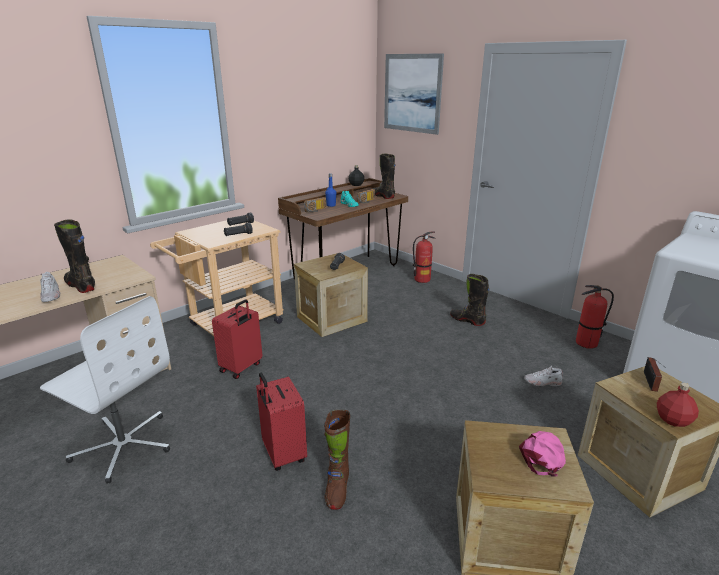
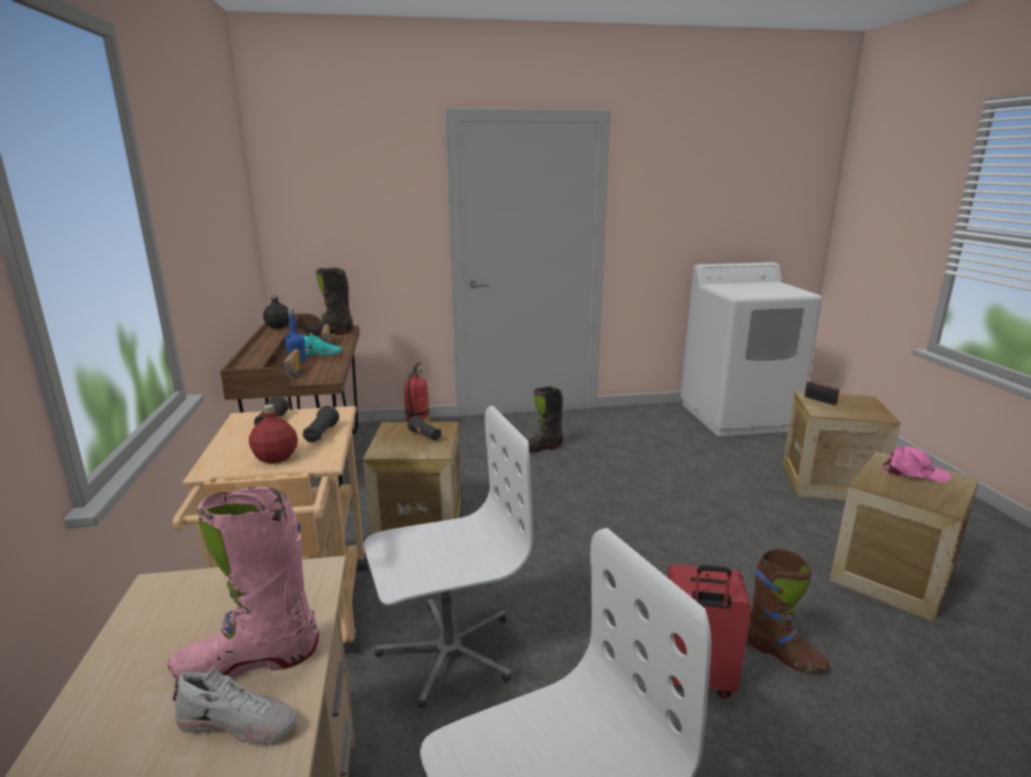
camera: 55 degrees left, 5 degrees down
black boot [54,219,95,293] -> pink boot [168,487,319,679]
red suitcase [212,300,262,379] -> white office chair [364,406,533,709]
picture [384,53,444,135] -> none
pink cap [519,431,566,477] -> pink cap turned 135 degrees clockwise [882,446,951,483]
white shoe [524,365,563,386] -> none
fire extinguisher [576,285,614,349] -> none
red bottle [657,383,699,427] -> red bottle moved to [249,404,298,464]

